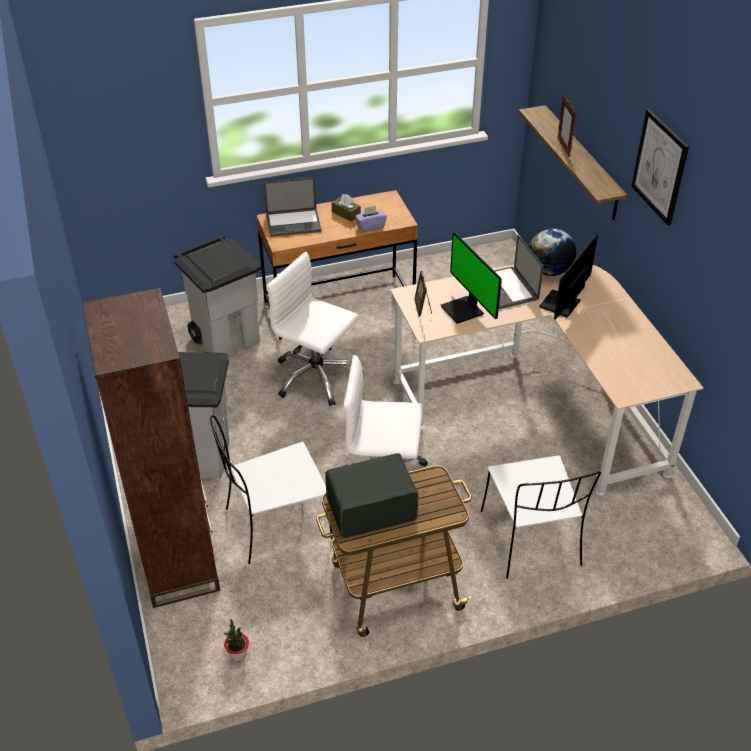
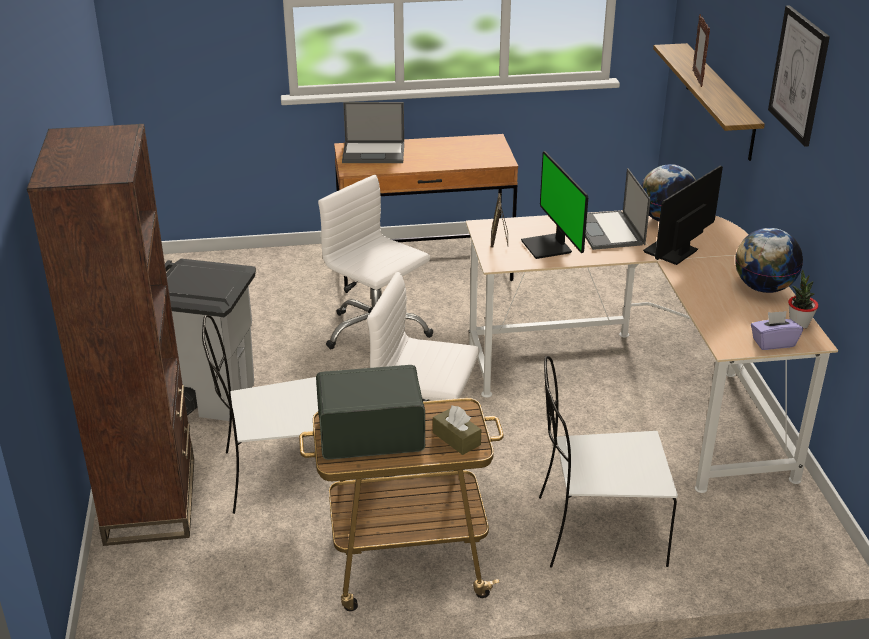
camera: 10 degrees right, 10 degrees down
grey trash can [173,235,262,357] -> none
potted plant [224,619,249,661] -> potted plant moved to [788,270,818,329]
brown tissue box [332,194,361,222] -> brown tissue box moved to [433,406,481,455]
purple tissue box [355,206,387,232] -> purple tissue box moved to [751,311,803,350]
white chair [481,455,601,579] -> white chair turned 90 degrees clockwise [539,356,678,568]
none -> globe [735,228,803,293]

